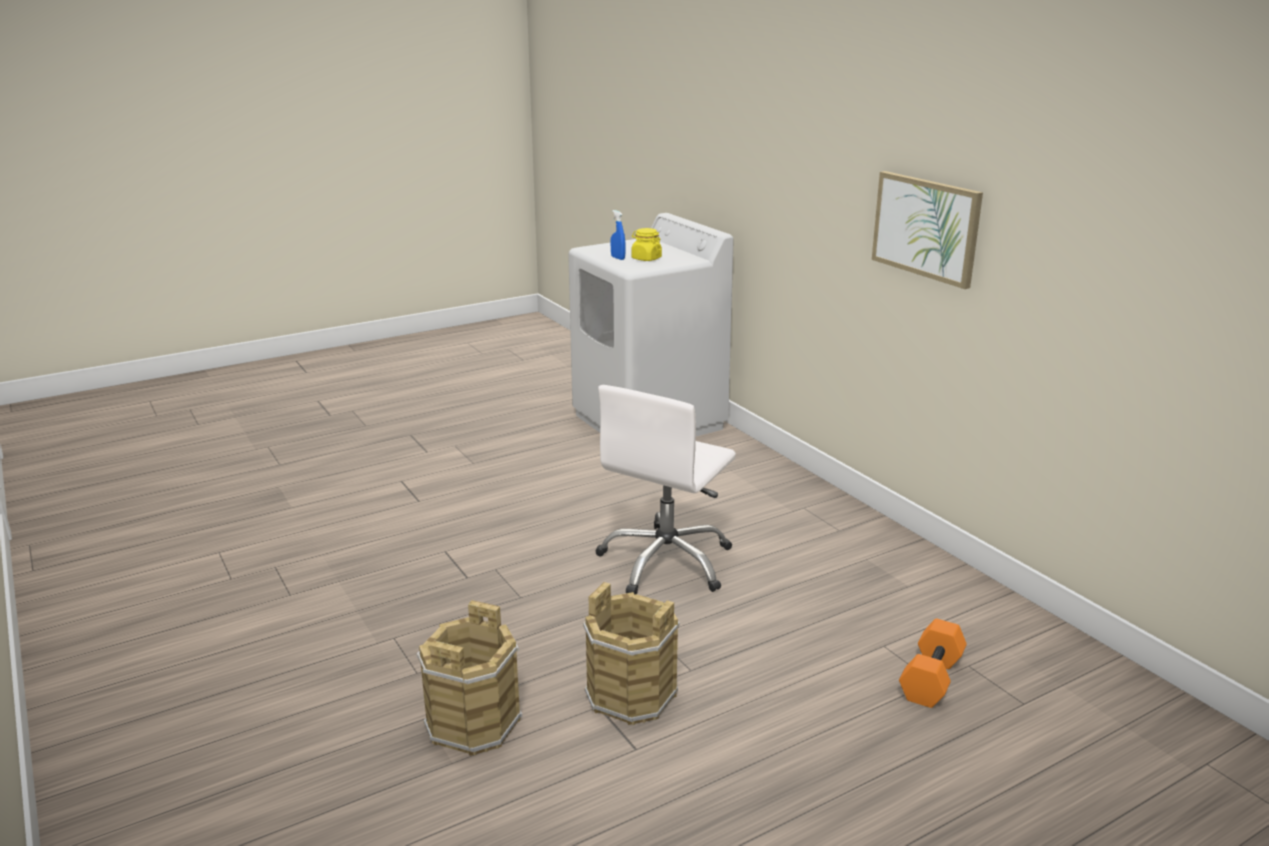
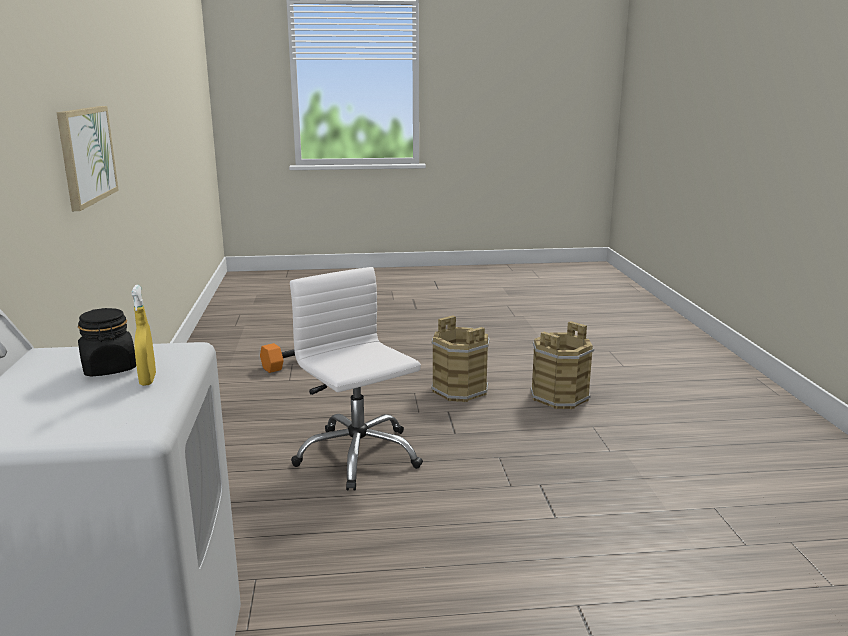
camera: 155 degrees left, 5 degrees down
white office chair [595,385,736,594] -> white office chair turned 90 degrees counterclockwise [290,267,423,491]
blue spray bottle [610,210,626,260] -> yellow spray bottle [131,285,156,386]
yellow jar [631,228,662,261] -> black jar [78,308,136,377]

